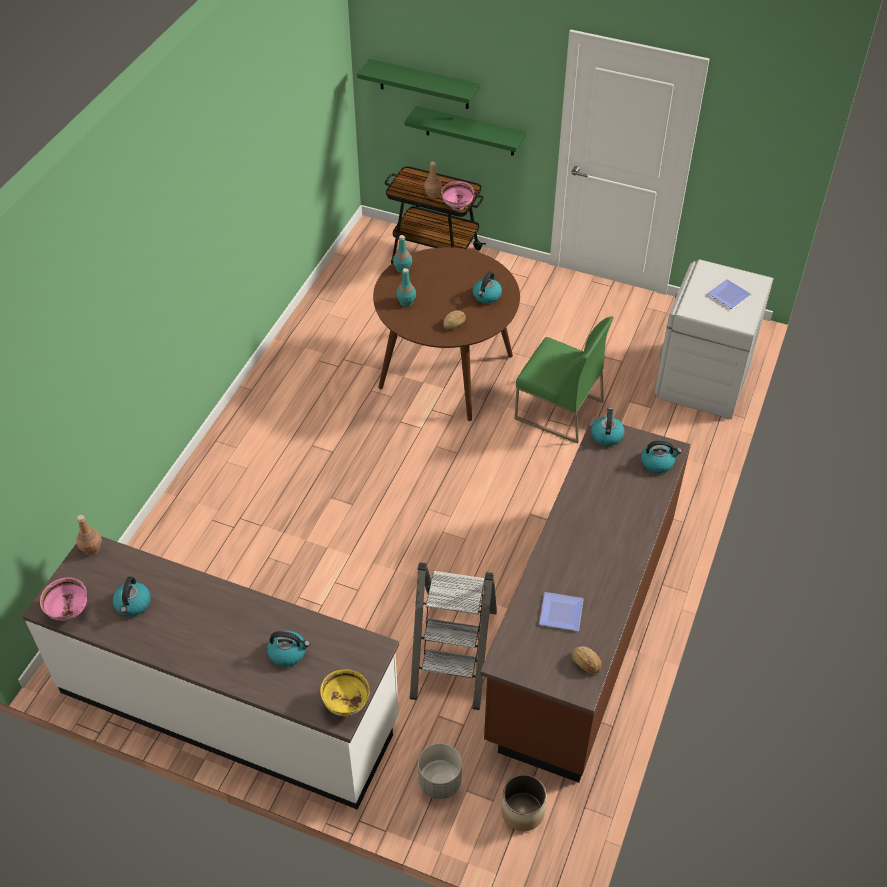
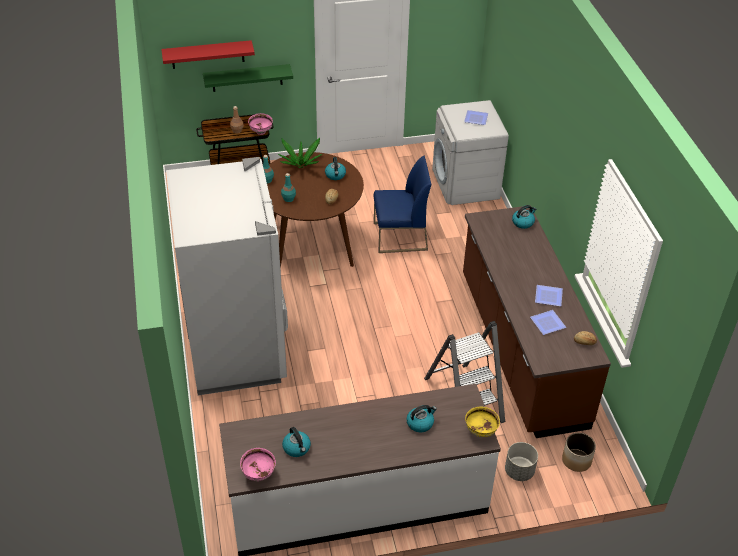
camera: 35 degrees left, 5 degrees down
brown bottle [76,515,102,555] -> none
green shelf [357,59,480,109] -> red shelf [161,40,255,69]
green chair [515,316,614,444] -> blue chair [374,156,431,253]
kettle [591,408,625,446] -> none
none -> white fridge [166,157,288,395]
none -> potted plant [278,138,322,168]
none -> plate [535,285,563,306]

